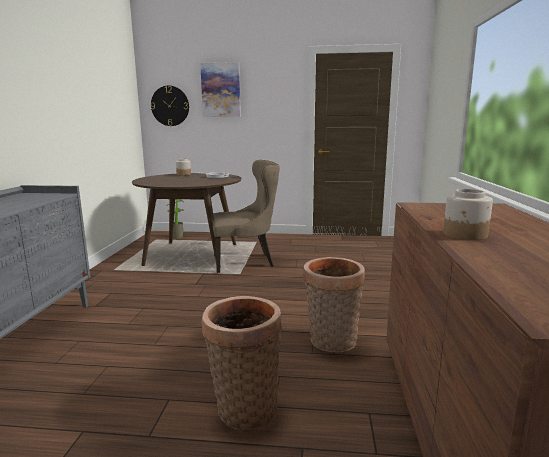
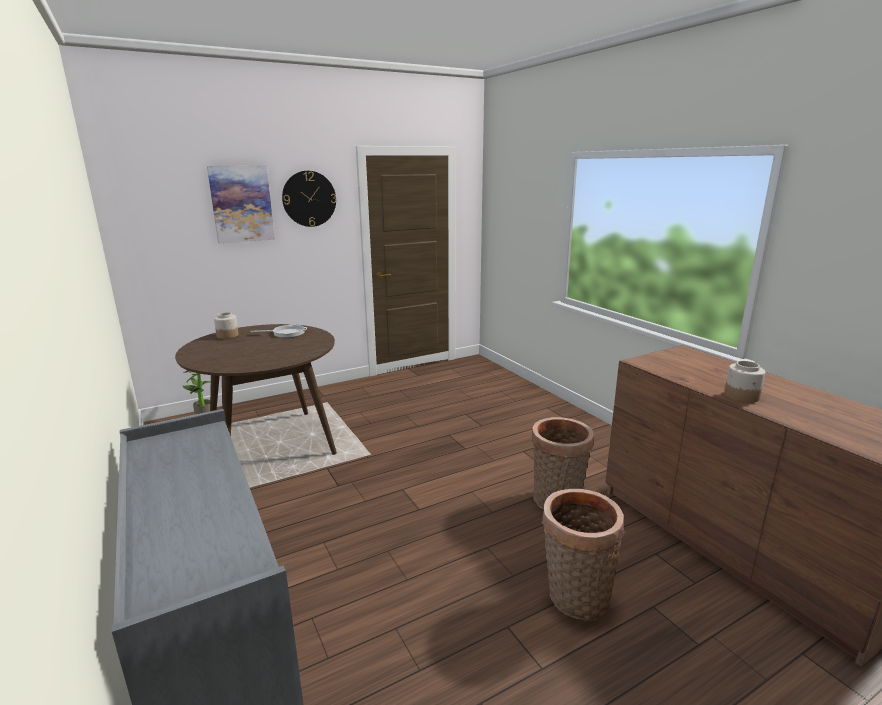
camera: 35 degrees left, 5 degrees up
wall clock [151,85,189,126] -> wall clock moved to [282,171,336,227]
beige chair [213,160,280,273] -> none

